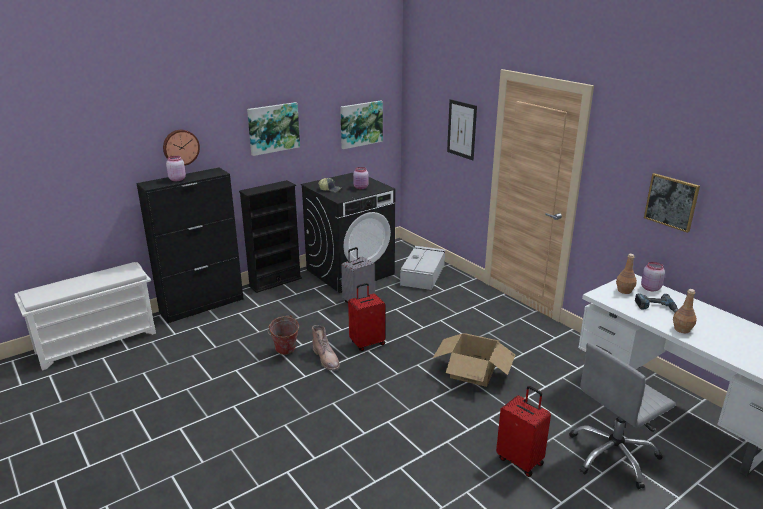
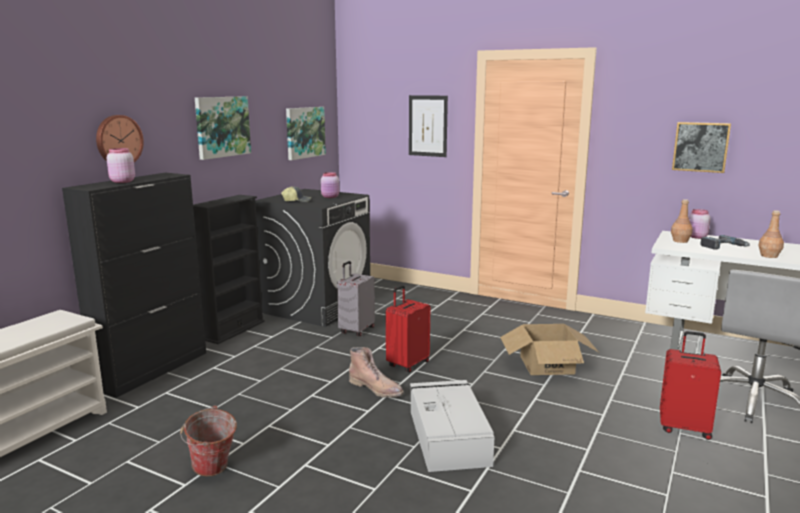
camera: 25 degrees left, 10 degrees down
bucket [268,315,299,355] -> bucket moved to [180,405,237,476]
grey storage box [400,246,446,290] -> grey storage box moved to [410,380,494,472]

